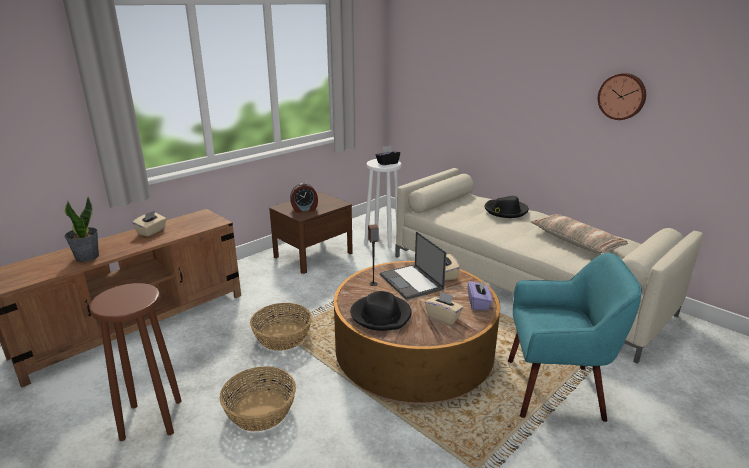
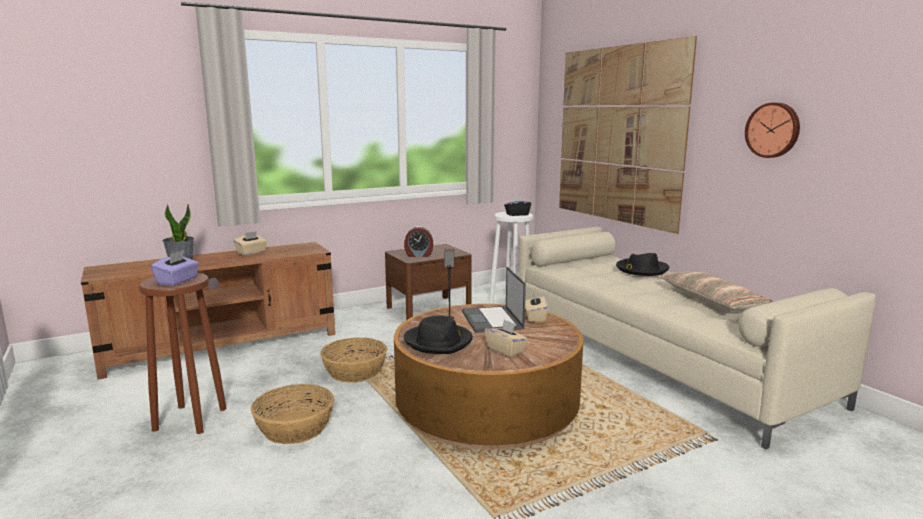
camera: 15 degrees right, 10 degrees down
purple tissue box [468,279,492,310] -> purple tissue box moved to [151,250,199,286]
turquoise armchair [508,253,642,422] -> none
none -> picture [559,36,697,234]

